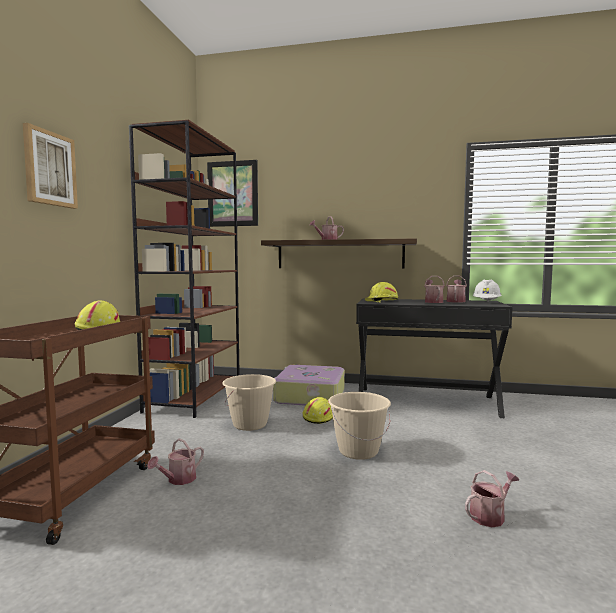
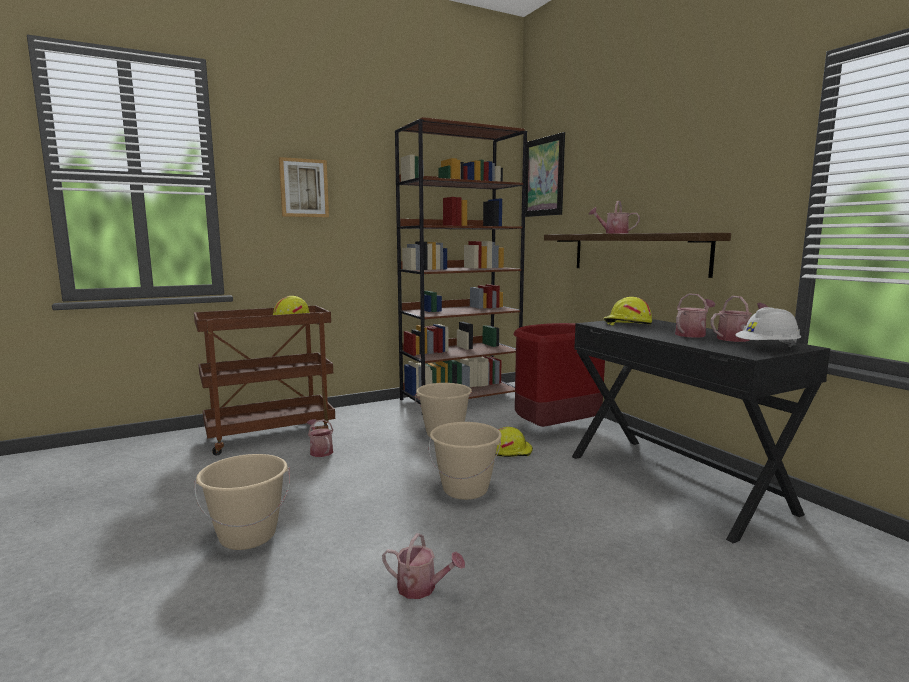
camera: 50 degrees right, 5 degrees up
watering can [147,438,204,485] -> watering can turned 60 degrees clockwise [307,419,334,457]
suitcase [273,365,345,406] -> red trash can [513,323,605,427]
none -> beige bucket [194,454,290,550]

